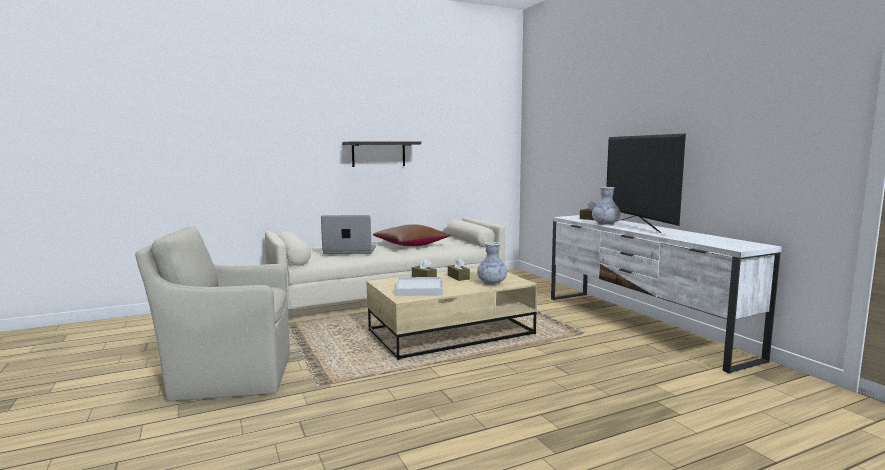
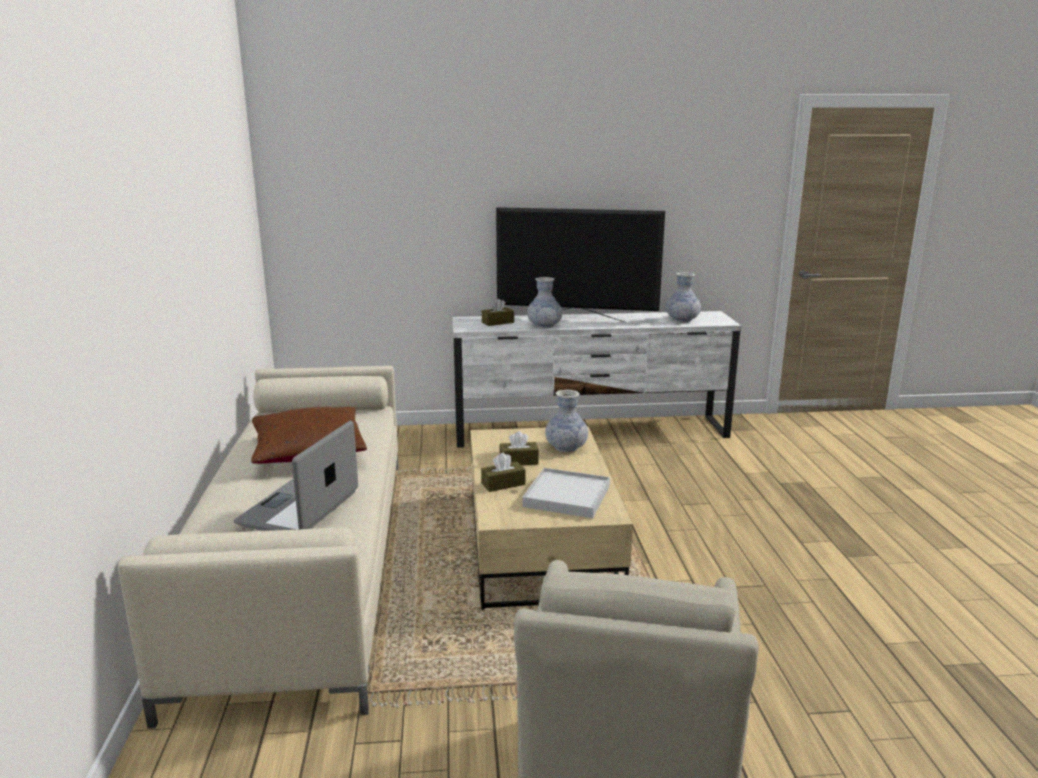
camera: 70 degrees left, 10 degrees up
shelf [342,141,421,167] -> none
none -> vase [666,272,701,322]

